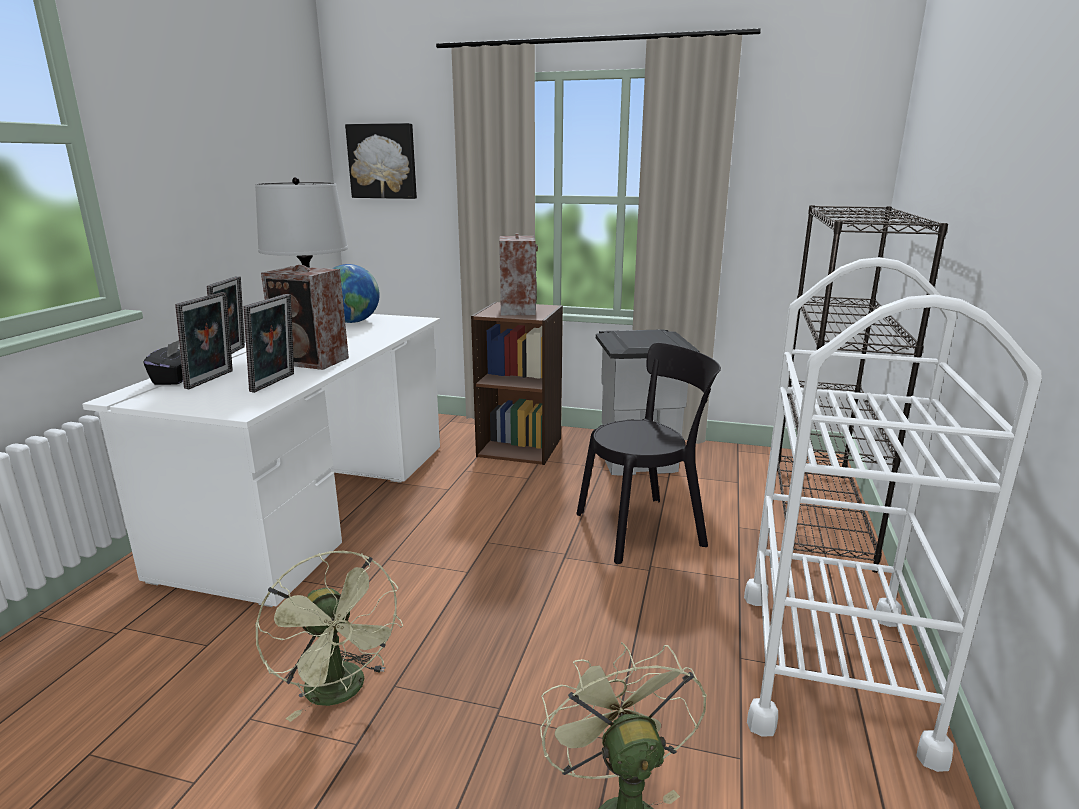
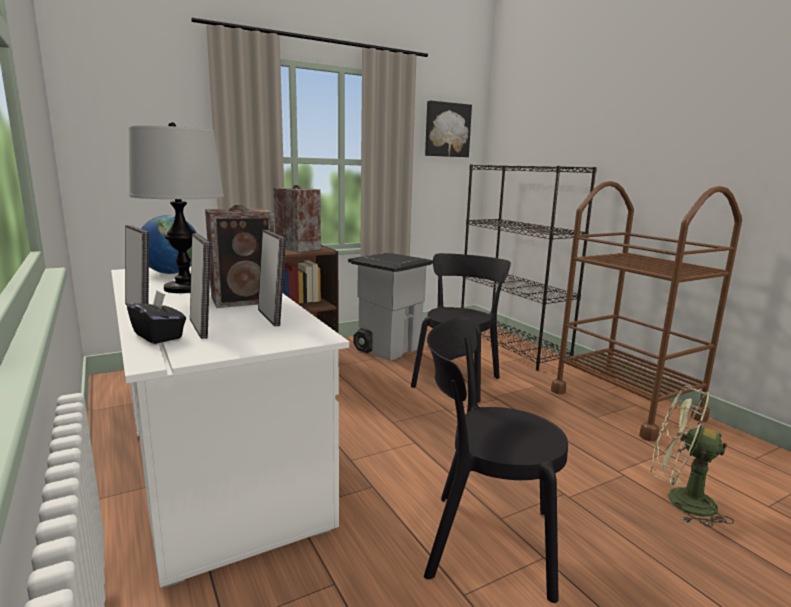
camera: 45 degrees left, 5 degrees down
green fan [256,551,403,722] -> black chair [424,316,568,603]
picture [345,123,417,199] -> picture moved to [425,101,472,157]
white cart [744,257,1042,772] -> brown cart [551,181,742,441]

